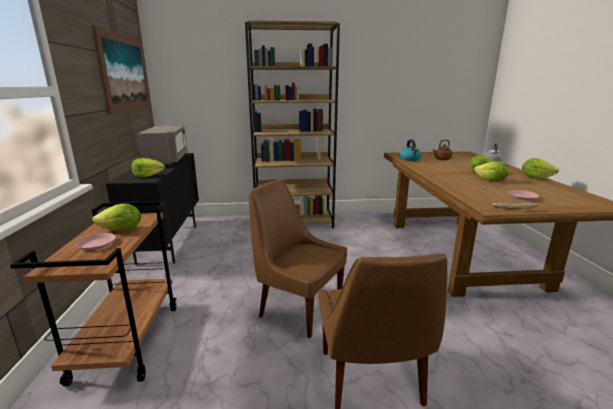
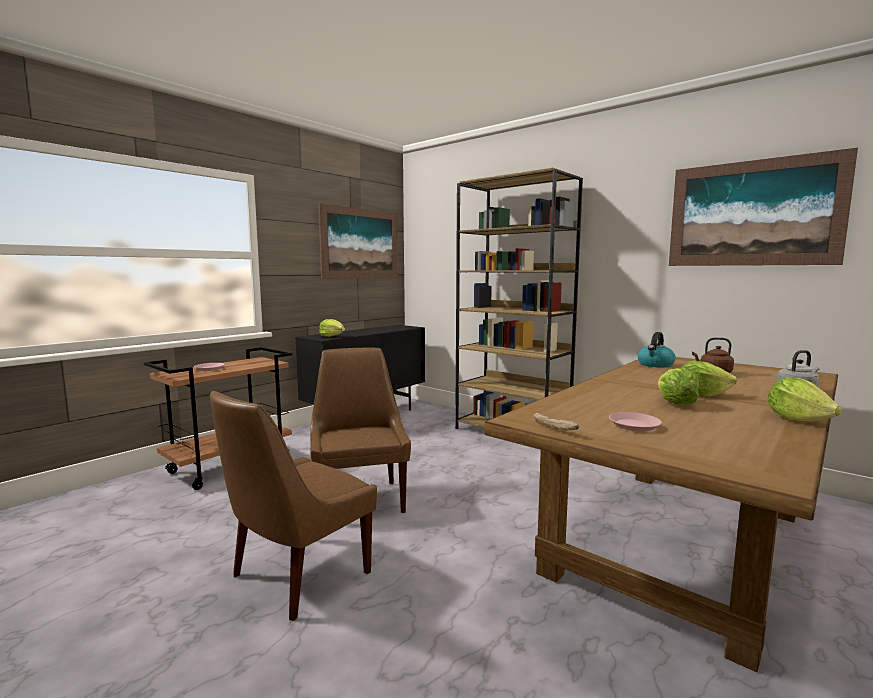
camera: 45 degrees right, 10 degrees down
lettuce [92,203,141,231] -> none
grey microwave [137,125,187,165] -> none
none -> picture [669,148,858,266]

